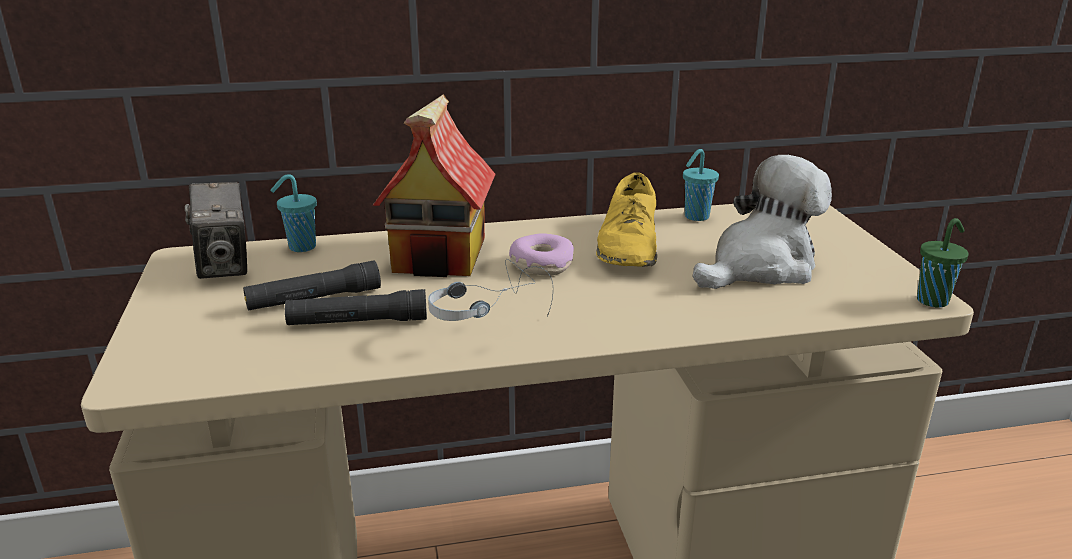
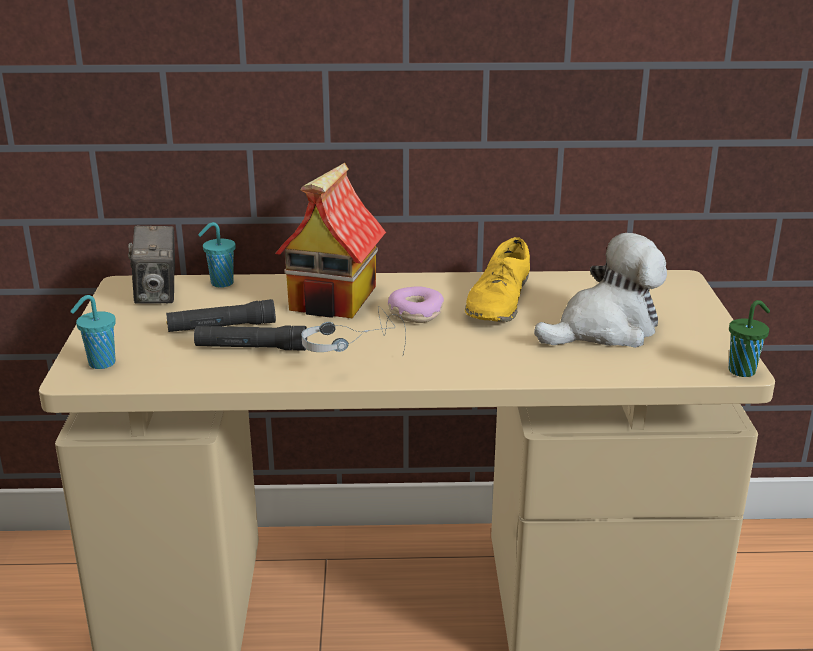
camera: 10 degrees right, 0 degrees up
turquoise cup [683,149,719,221] -> turquoise cup moved to [70,295,116,369]

